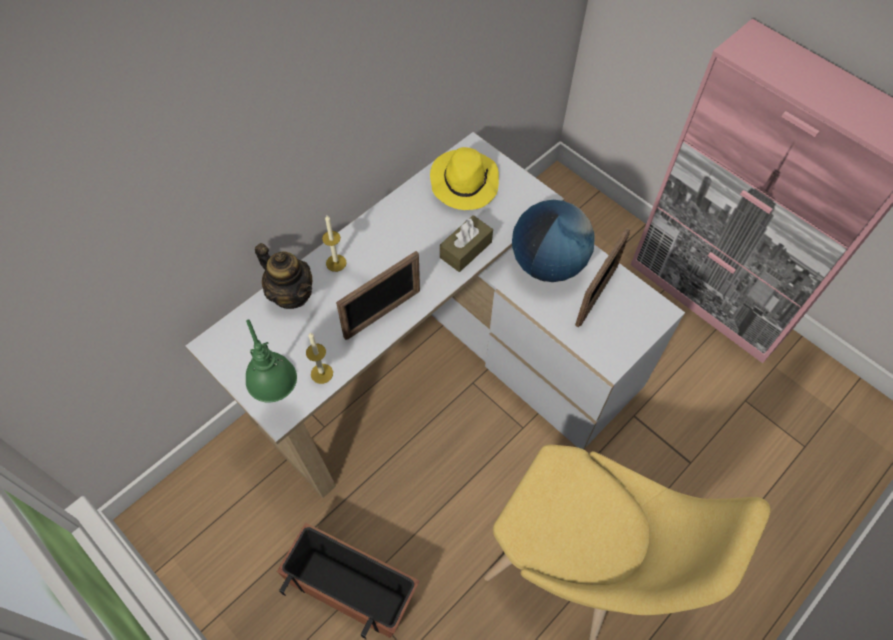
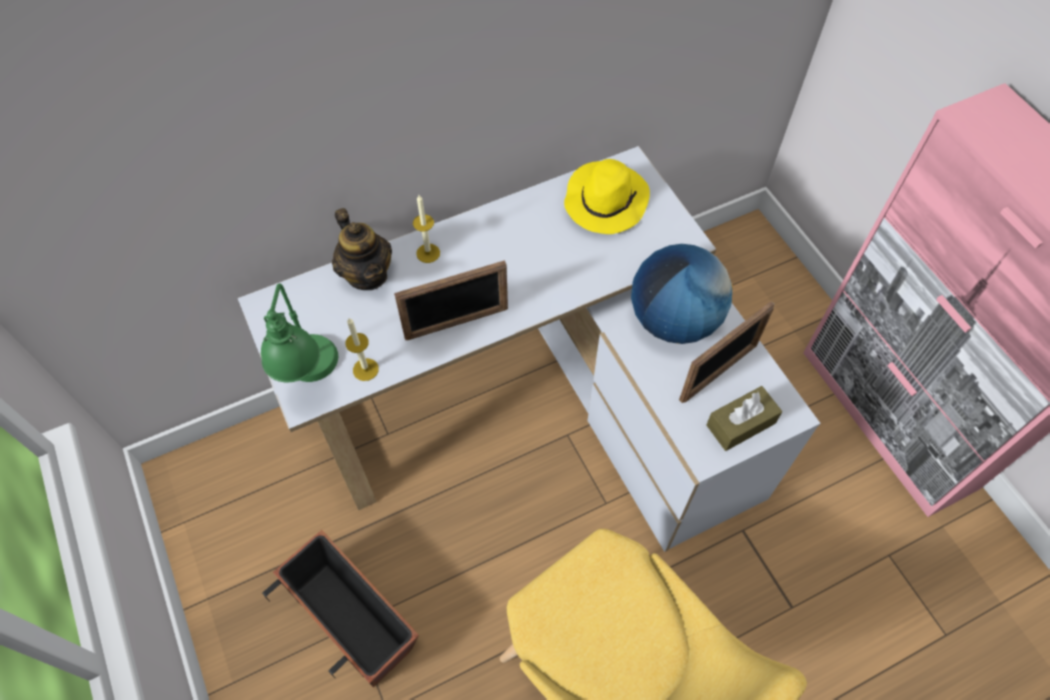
camera: 20 degrees right, 0 degrees up
brown tissue box [440,215,493,272] -> brown tissue box moved to [706,386,782,451]

